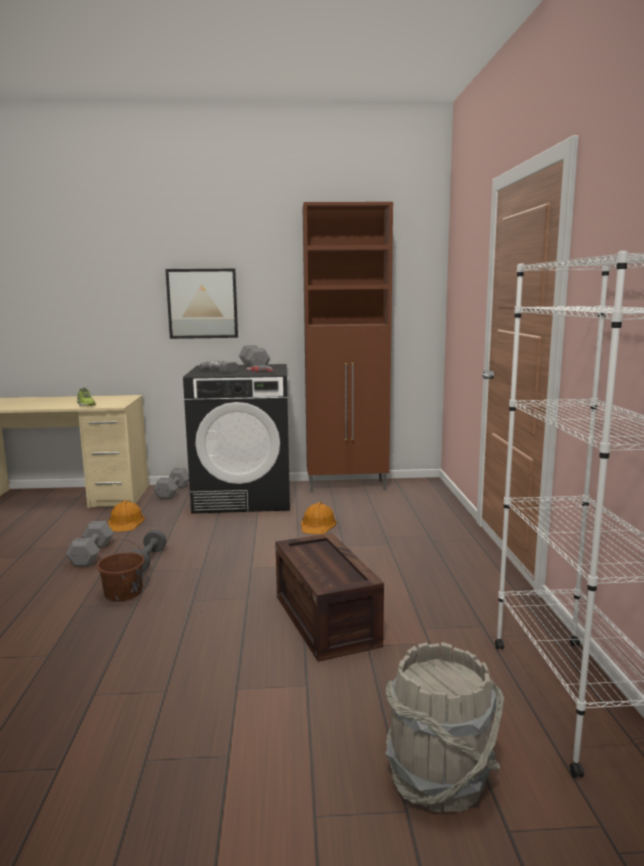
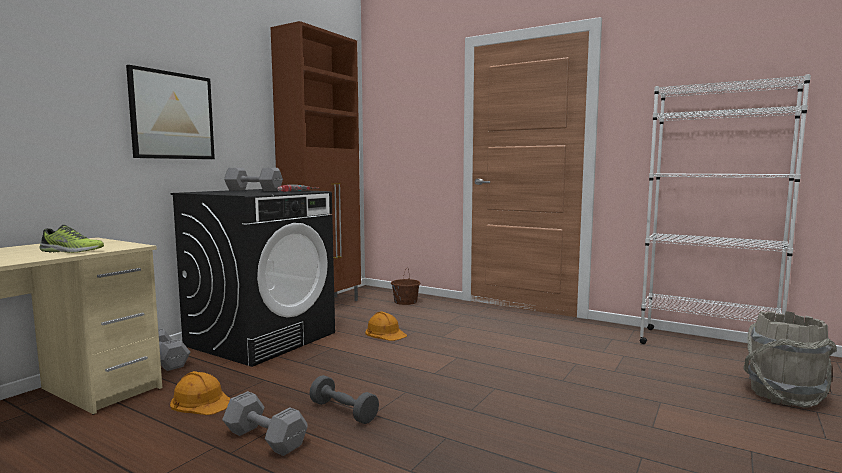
camera: 55 degrees left, 5 degrees down
brown bucket [97,539,145,601] -> brown bucket moved to [391,269,420,305]
power drill [200,361,238,373] -> none
crate [275,533,384,662] -> none

